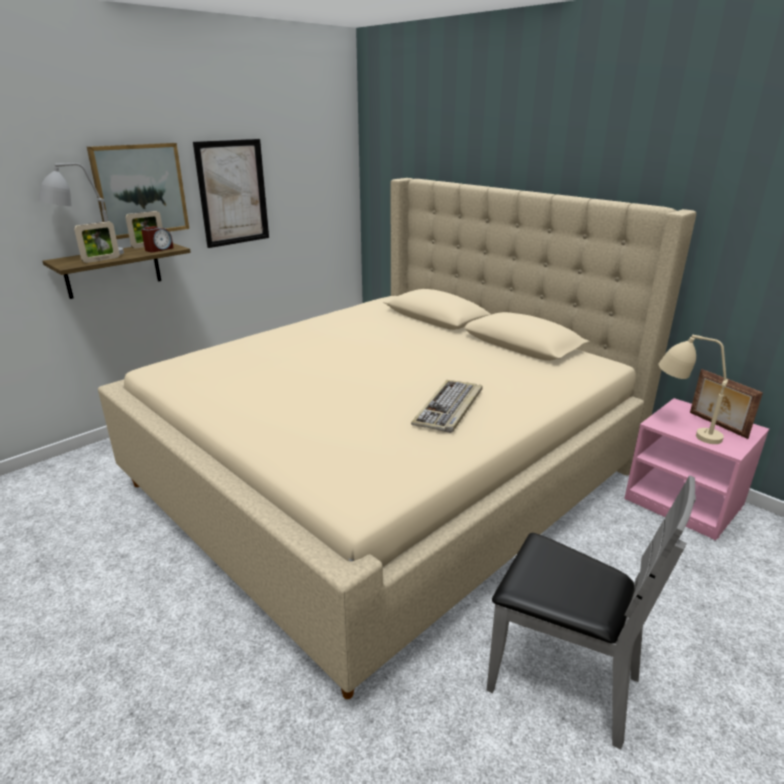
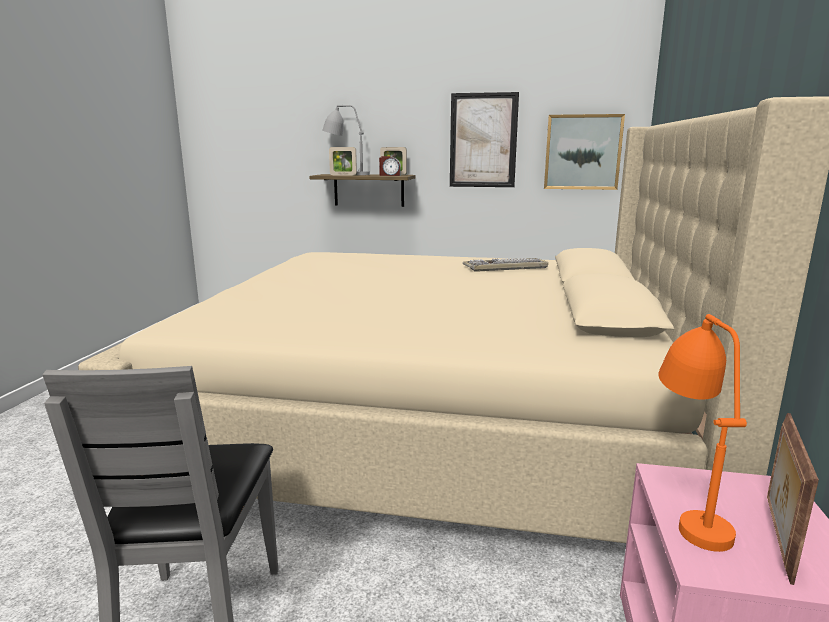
camera: 55 degrees right, 10 degrees down
picture [87,143,189,239] -> picture moved to [544,114,625,190]
keyboard [411,380,483,433] -> keyboard moved to [463,258,548,272]
beige table lamp [658,335,728,444] -> orange table lamp [658,314,747,552]

